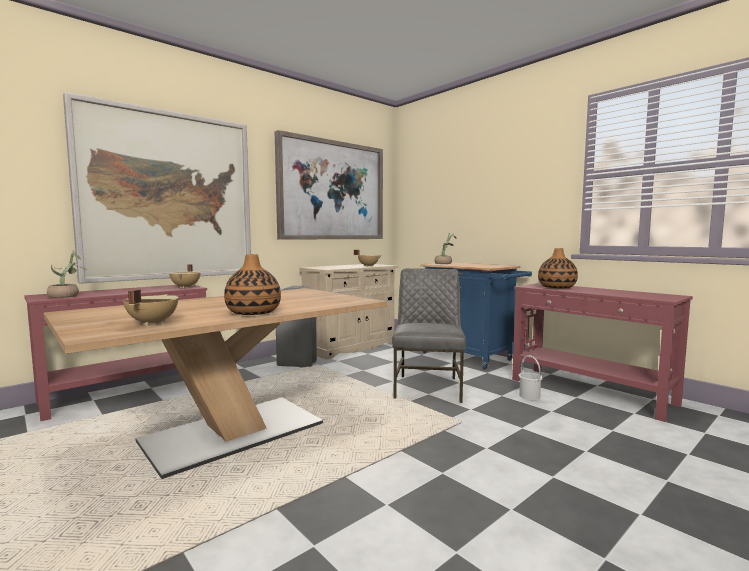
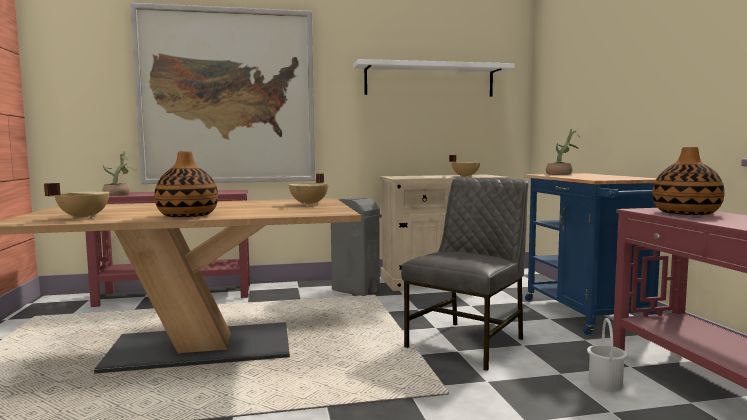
camera: 30 degrees right, 0 degrees up
beige cooking pot [169,264,200,288] -> beige cooking pot moved to [289,173,328,205]
picture [275,130,383,240] -> white shelf [353,59,515,97]

